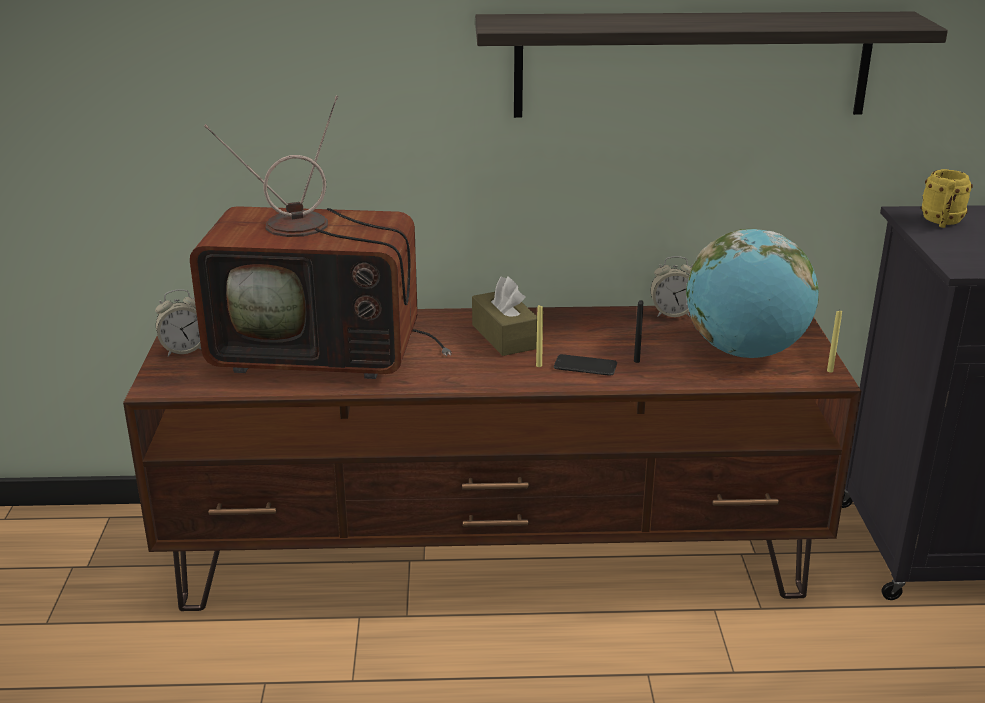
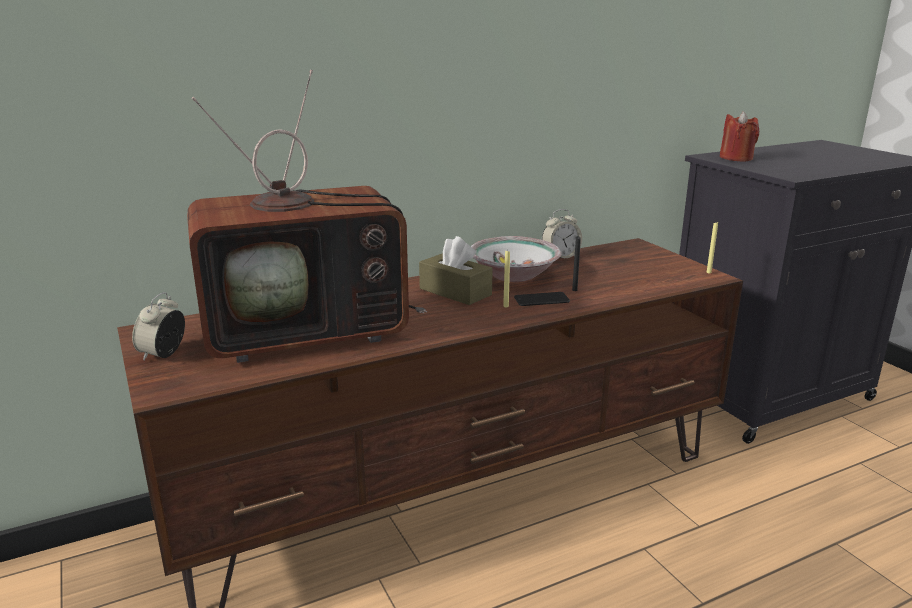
camera: 25 degrees left, 5 degrees down
alarm clock [155,289,201,356] -> alarm clock turned 150 degrees clockwise [132,292,185,361]
shelf [475,12,948,118] -> none
globe [686,229,819,358] -> none
yellow mug [921,169,973,228] -> red candle [720,111,759,161]
none -> bowl [471,236,561,282]

